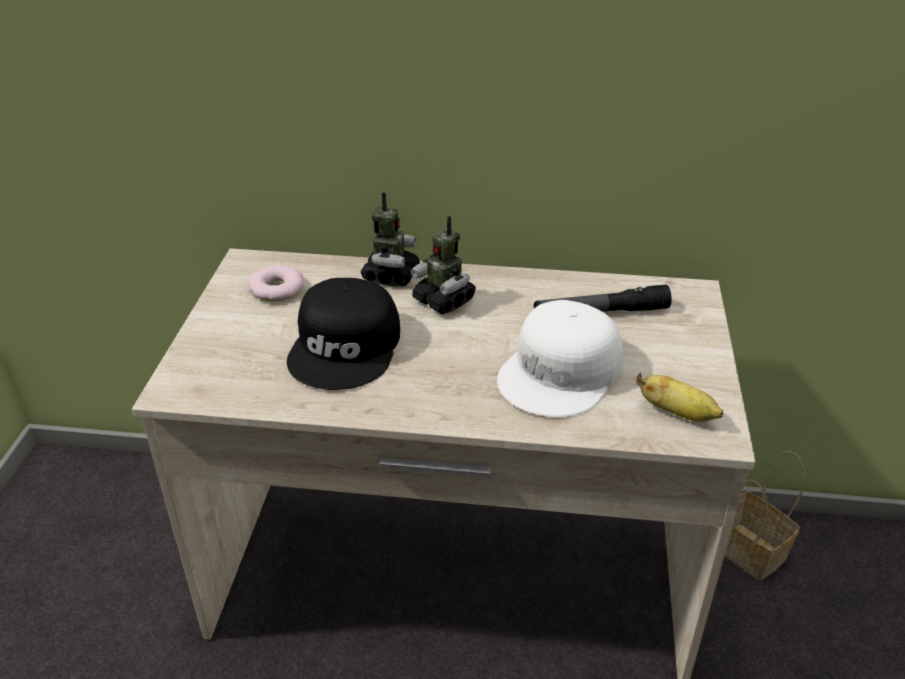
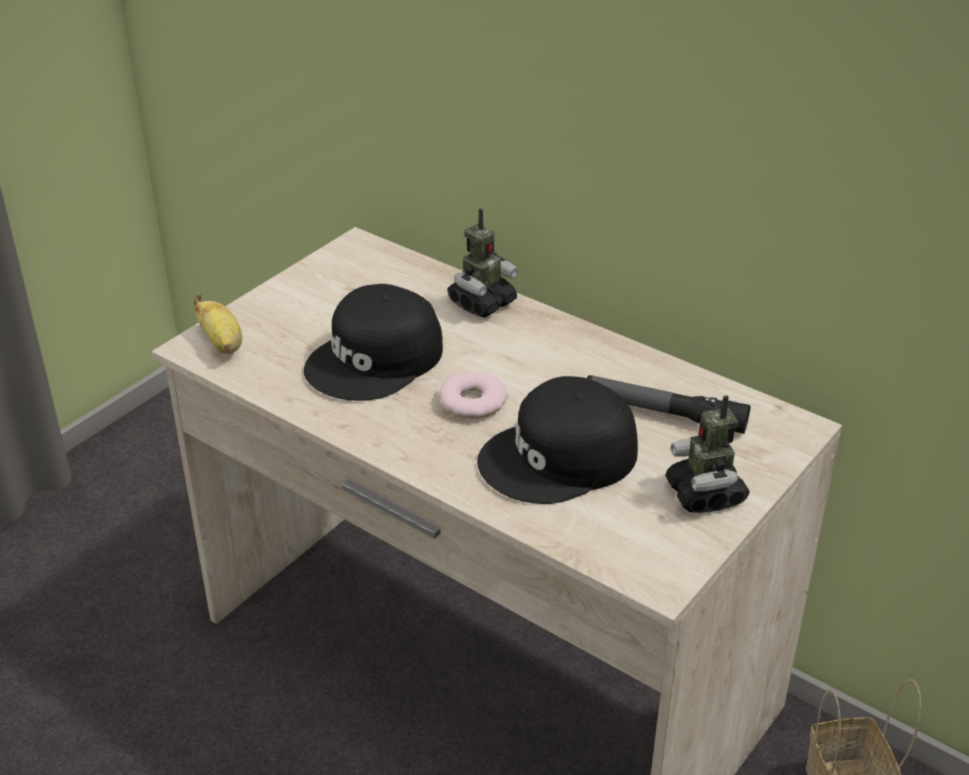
camera: 30 degrees right, 0 degrees up
donut [248,265,304,301] -> donut moved to [439,372,508,419]
toy robot [411,216,476,314] -> toy robot moved to [665,395,750,513]
white cap [497,300,623,417] -> black cap [477,376,638,504]
banana [636,373,723,422] -> banana moved to [194,294,242,354]

